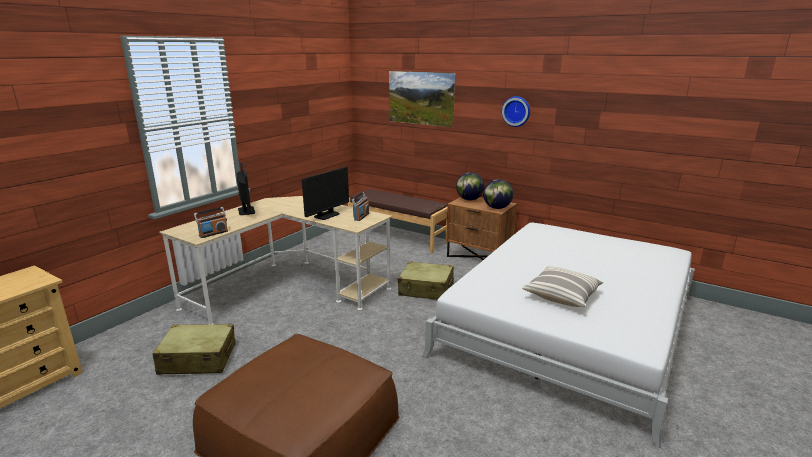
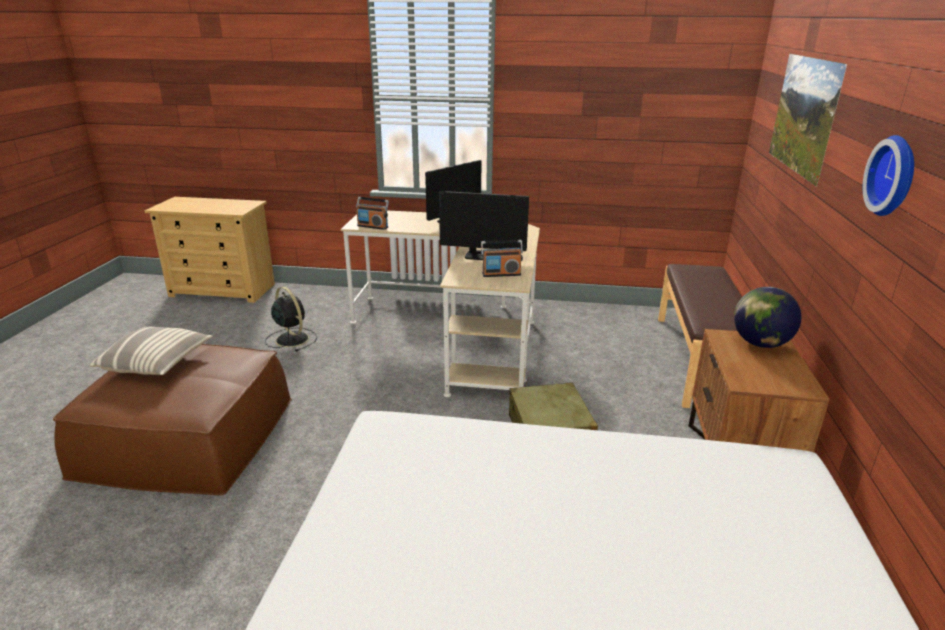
camera: 65 degrees right, 5 degrees up
beige suitcase [152,324,235,375] -> black fan [265,287,317,352]
globe [483,179,513,209] -> none
pillow [522,266,604,307] -> pillow moved to [90,327,213,375]

